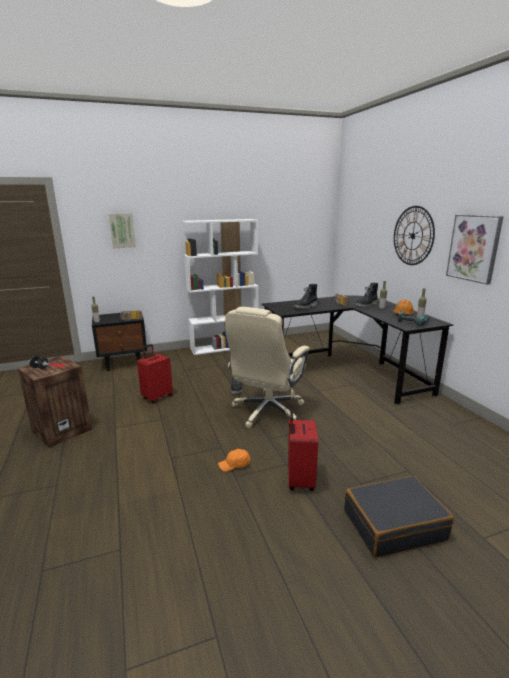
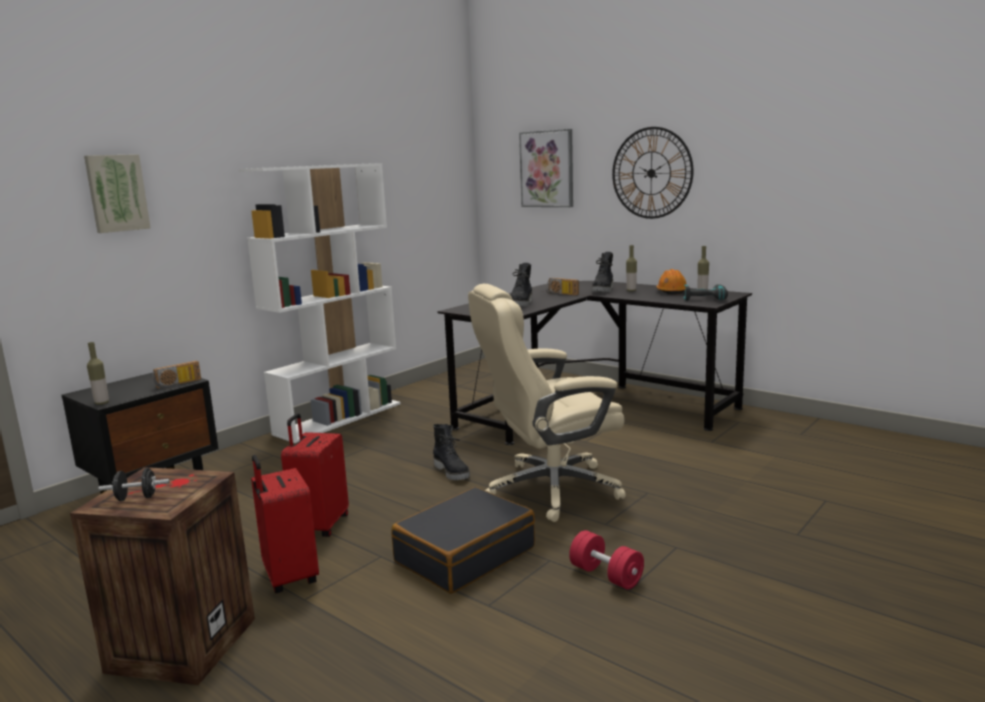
camera: 30 degrees left, 5 degrees down
orange cap [218,449,250,472] -> red dumbbell [569,530,644,590]
beige office chair [225,307,310,428] -> beige office chair turned 75 degrees clockwise [468,284,626,522]
red suitcase [288,410,318,491] -> red suitcase moved to [251,455,319,593]
black suitcase [344,476,454,558] -> black suitcase moved to [392,487,535,594]
picture [446,215,504,285] -> picture moved to [519,129,573,207]

